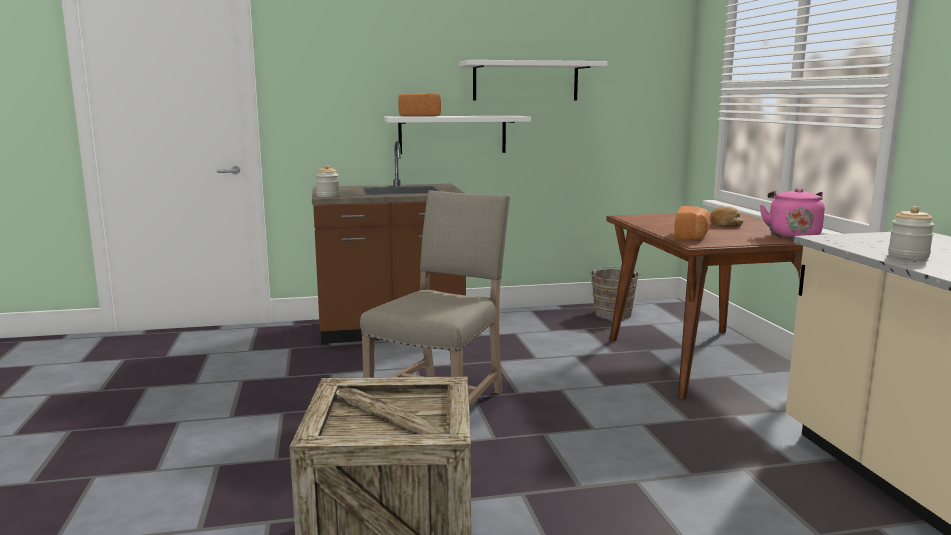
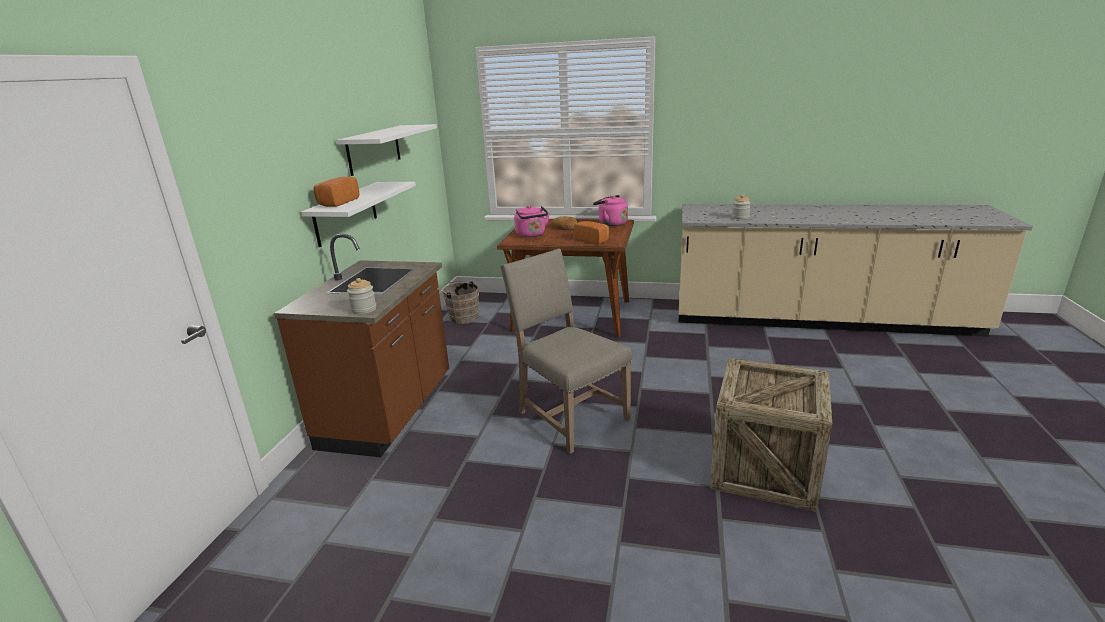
camera: 65 degrees left, 10 degrees up
none -> pink kettle [514,206,550,237]

